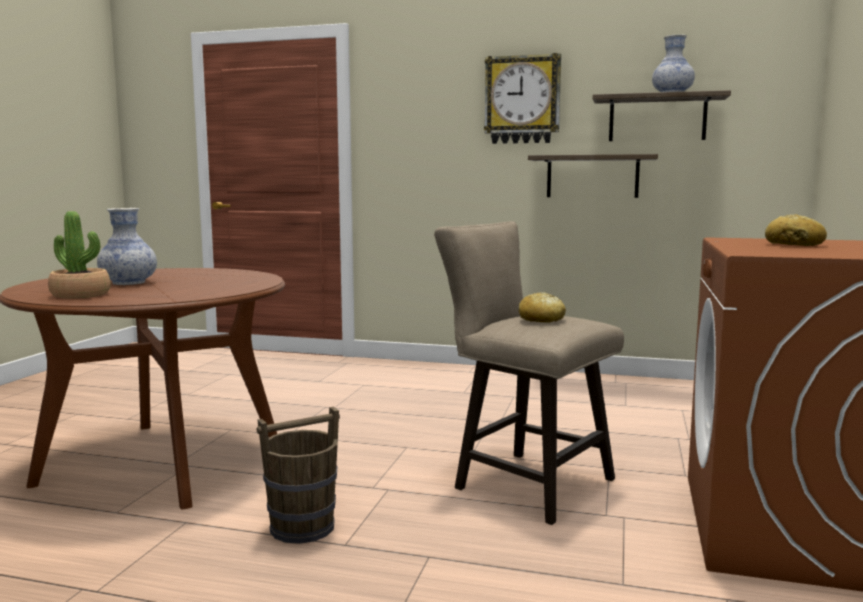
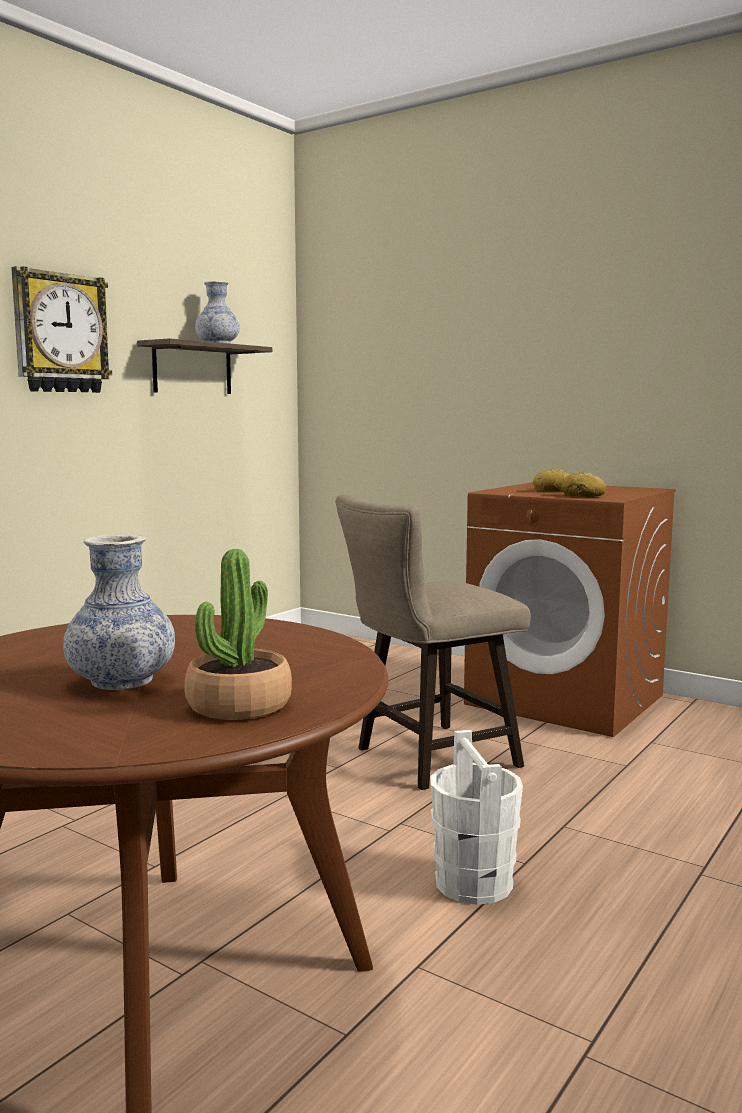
camera: 70 degrees left, 0 degrees up
brown bucket [256,407,340,544] -> white bucket [430,730,523,905]
bread [519,292,566,323] -> bread moved to [561,472,606,497]
shelf [528,154,658,198] -> none

